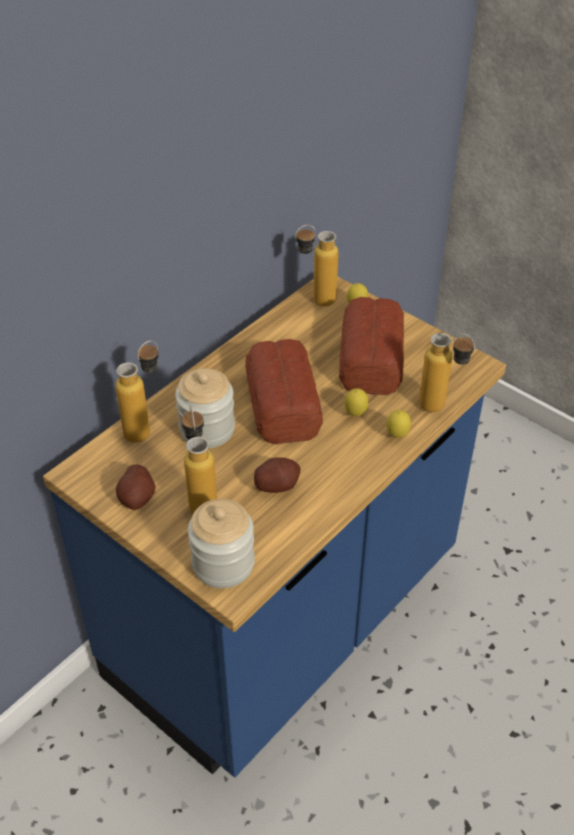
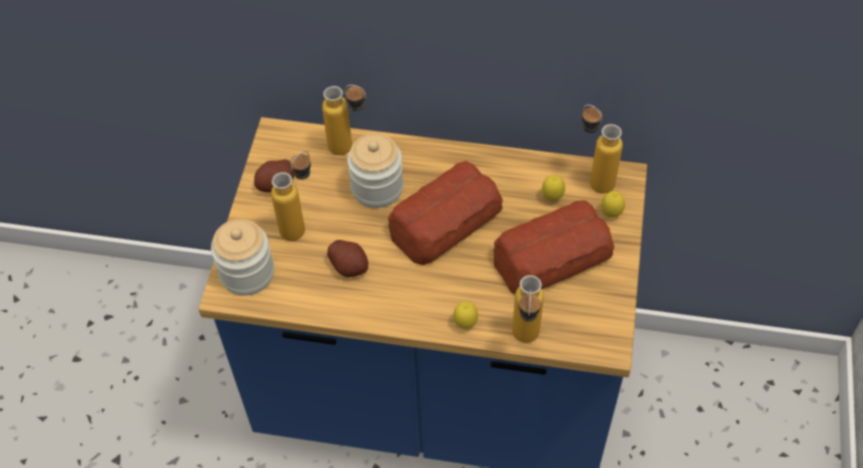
camera: 60 degrees right, 10 degrees up
lemon [345,388,368,416] -> lemon moved to [542,175,565,201]

